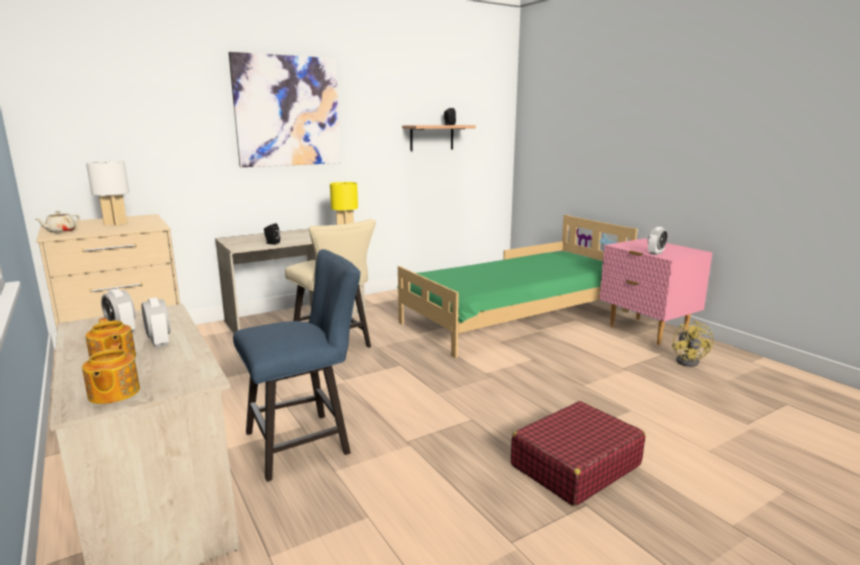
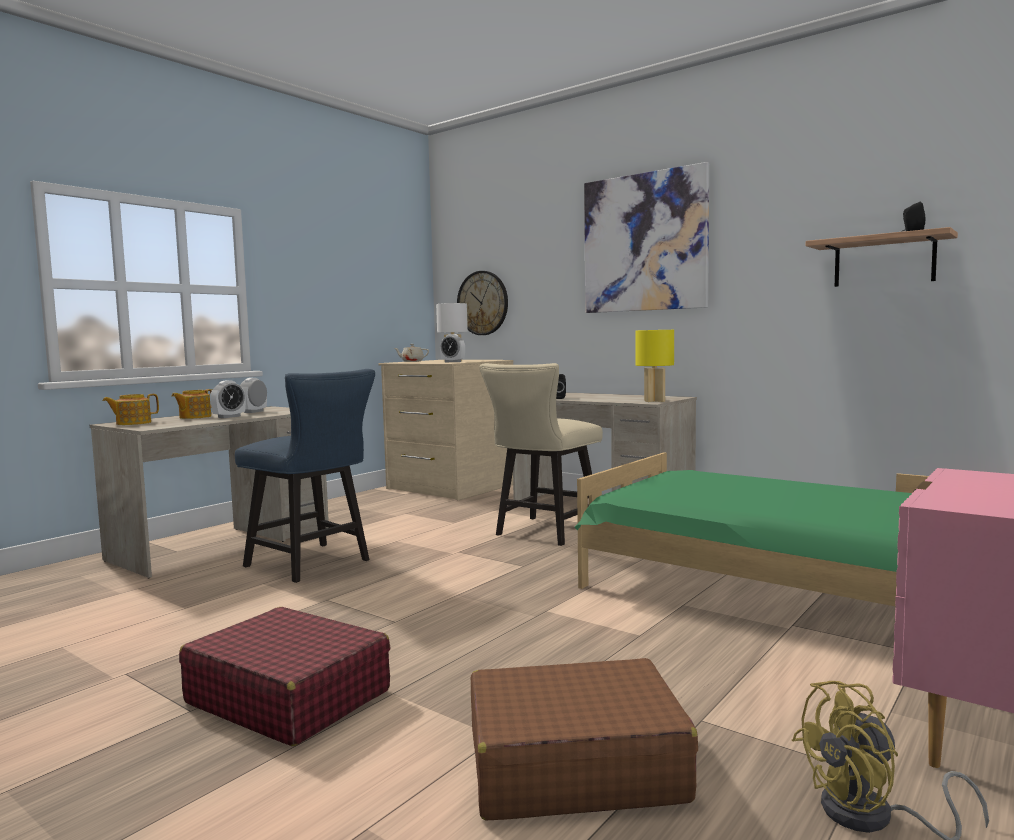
camera: 70 degrees right, 10 degrees down
alarm clock [648,227,668,255] -> alarm clock moved to [440,334,465,362]
none -> wall clock [457,271,508,335]
none -> brown suitcase [471,658,698,820]

